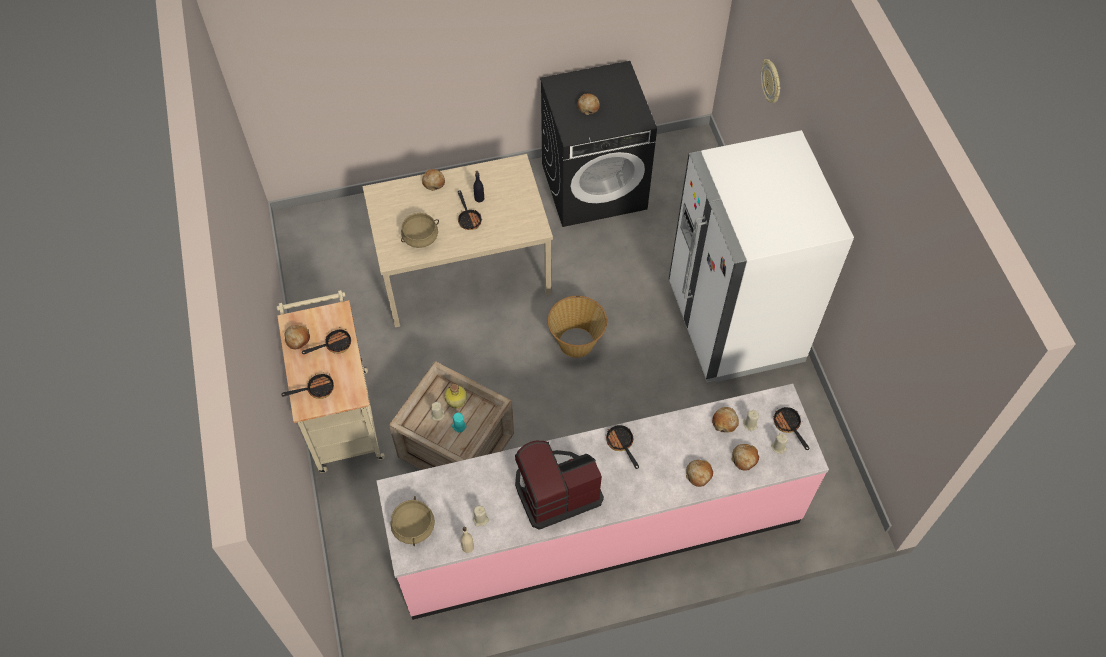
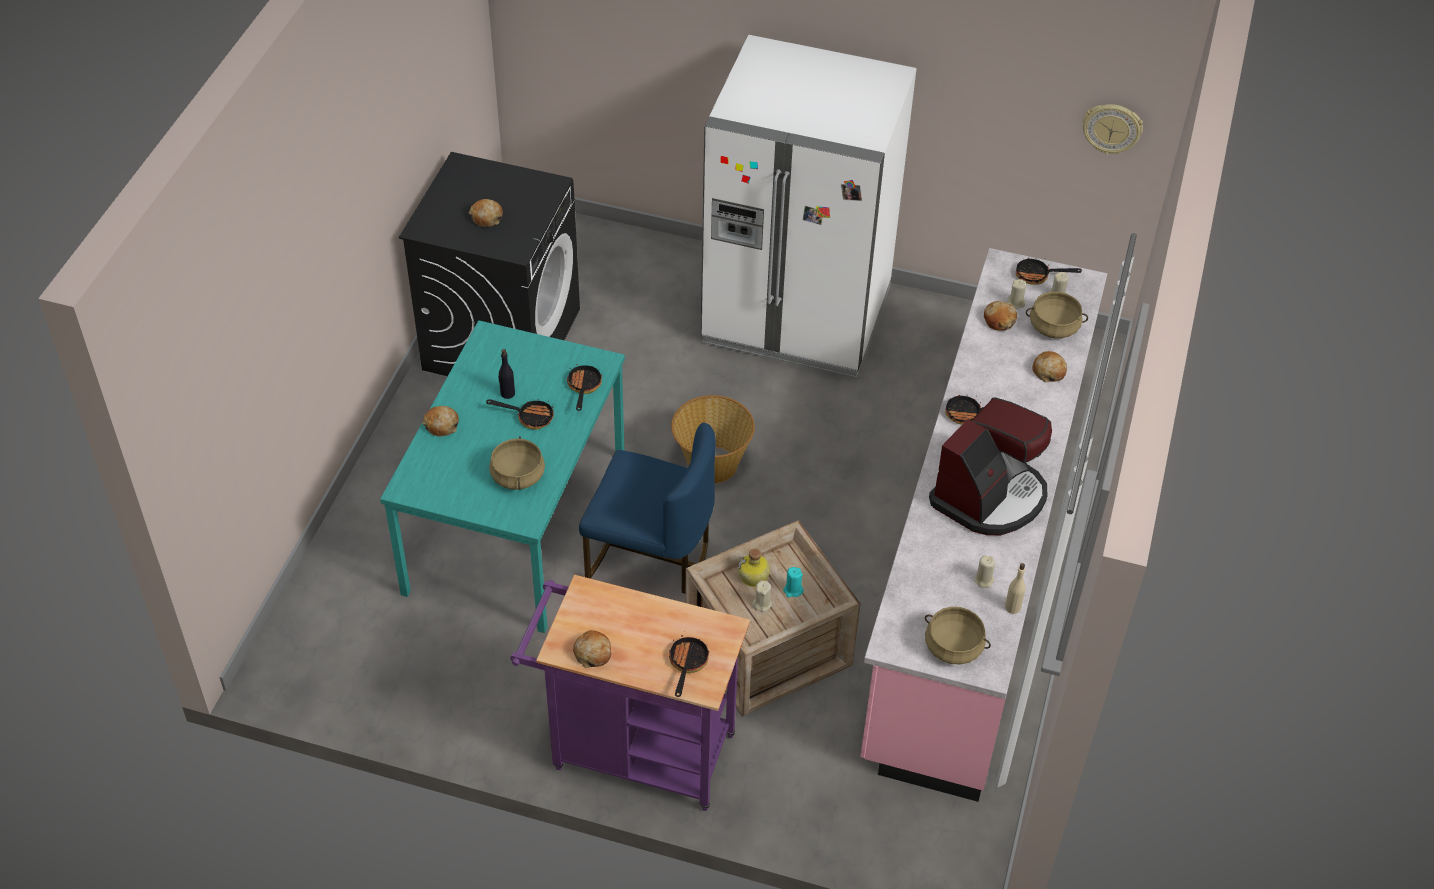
camera: 60 degrees left, 10 degrees down
beige cart [277,290,385,473] -> purple cart [510,575,750,811]
frying pan [302,327,351,354] -> frying pan moved to [567,364,602,411]
beige dining table [362,154,553,327] -> turquoise dining table [380,320,625,633]
coffee machine [515,441,604,530] -> coffee machine turned 150 degrees counterclockwise [929,398,1052,535]
bread [731,444,759,471] -> beige cooking pot [1026,292,1088,338]
wall clock [761,59,780,103] -> wall clock moved to [1083,104,1143,154]
none -> blue chair [579,423,716,594]

